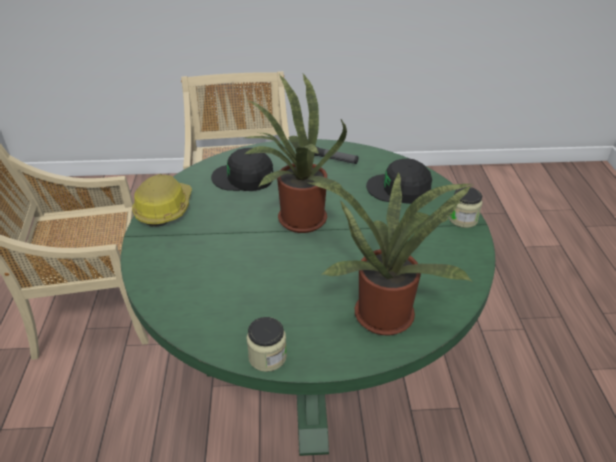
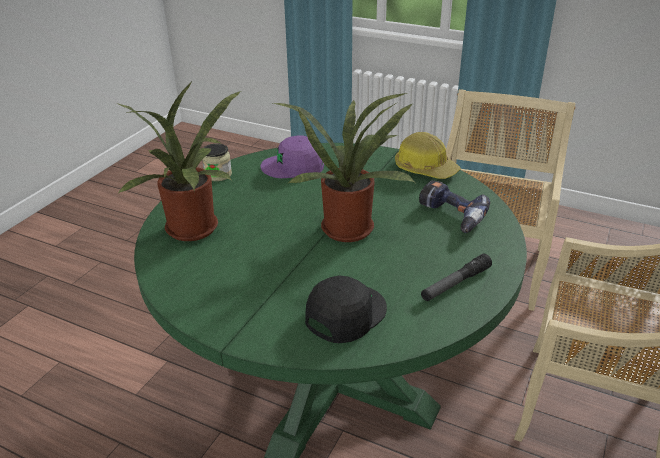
camera: 120 degrees right, 5 degrees down
black cap [211,148,274,191] -> power drill [419,180,490,233]
jar [448,187,483,228] -> none
none -> purple cap [261,135,324,178]

